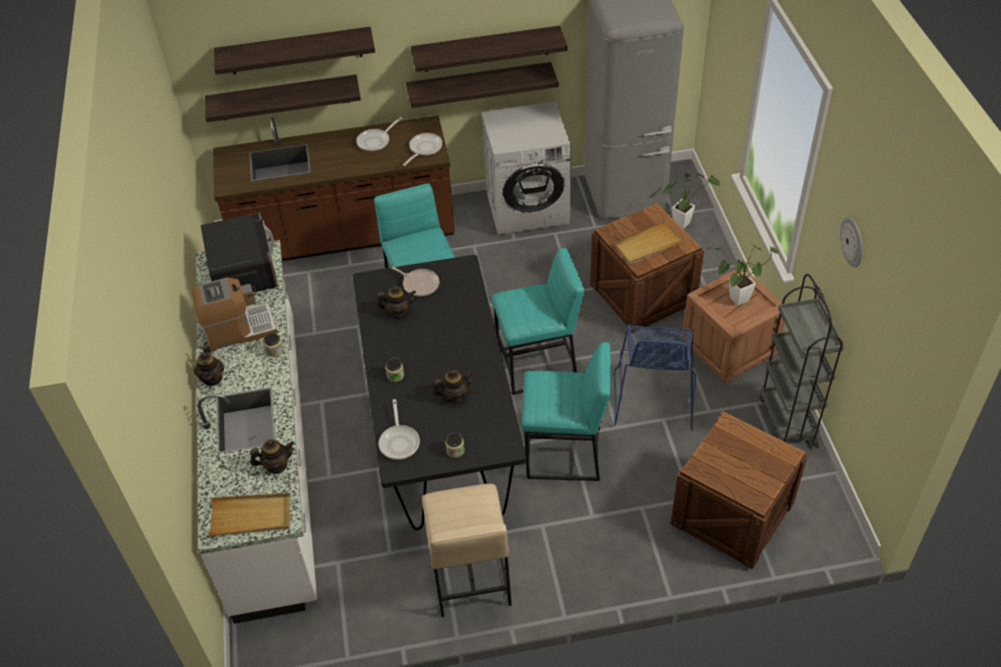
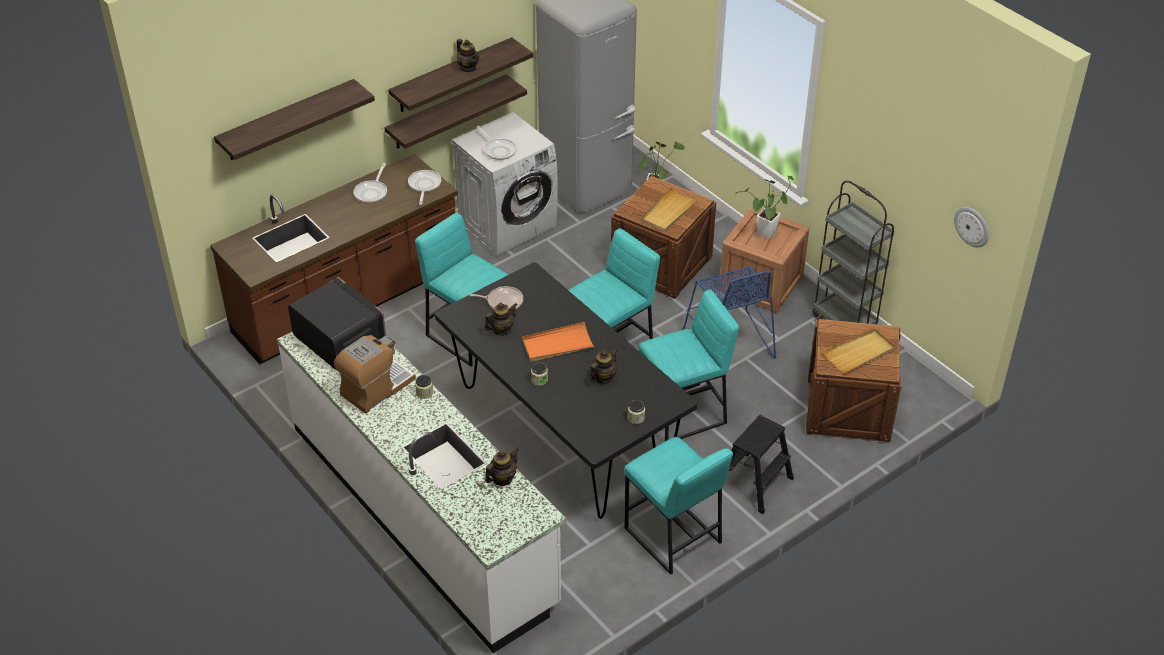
camera: 30 degrees left, 5 degrees down
teapot [194,345,224,386] -> teapot moved to [456,39,479,72]
shelf [205,74,361,122] -> none
beige tray [208,493,290,536] -> beige tray moved to [823,328,895,373]
frying pan [379,399,420,460] -> frying pan moved to [477,126,517,160]
beige chair [422,484,512,617] -> turquoise chair [624,437,733,574]
wall clock [840,217,863,267] -> wall clock moved to [954,207,989,248]
none -> orange tray [522,322,595,362]
none -> black step ladder [729,414,794,514]

